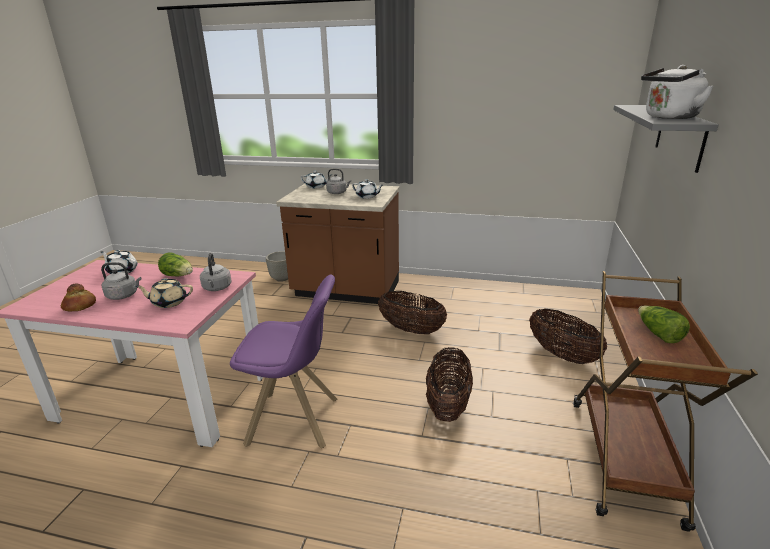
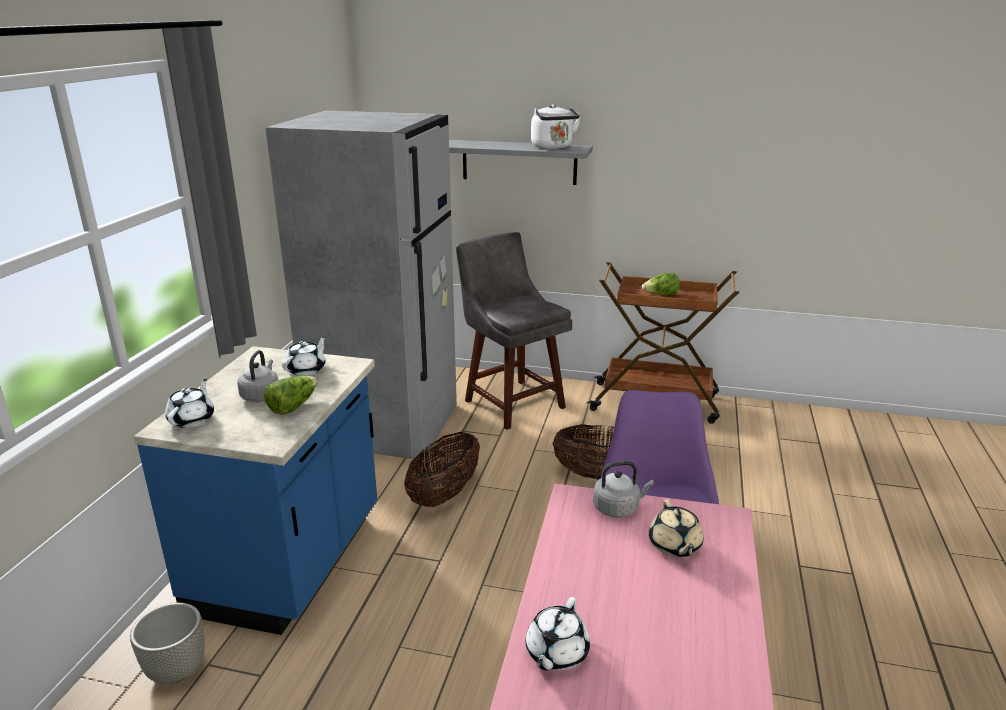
camera: 90 degrees left, 0 degrees up
bread [61,283,96,311] -> none
grey kettle [101,262,142,300] -> none
lettuce [158,252,193,276] -> lettuce moved to [264,376,318,415]
brown counter [276,183,399,304] -> blue counter [134,346,377,635]
basket [529,308,607,364] -> grey stool [456,232,572,430]
none -> grey fridge [265,111,457,459]

